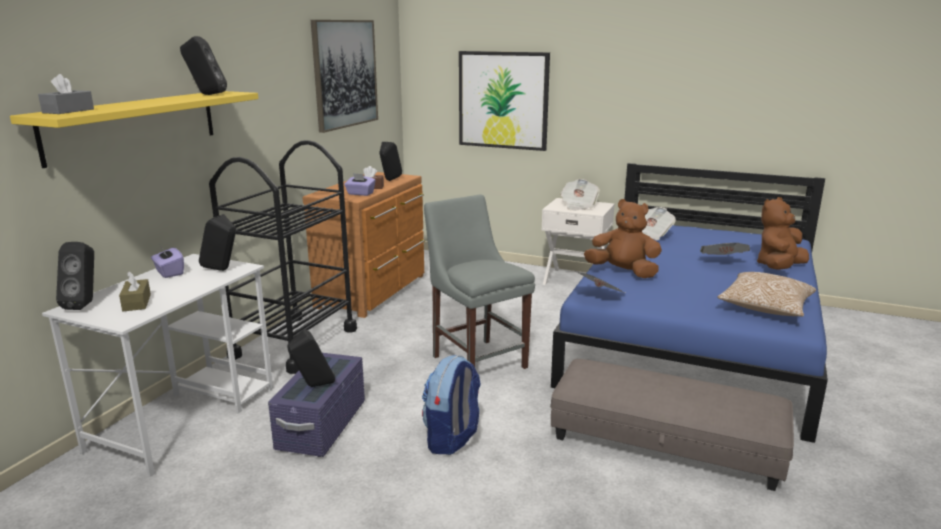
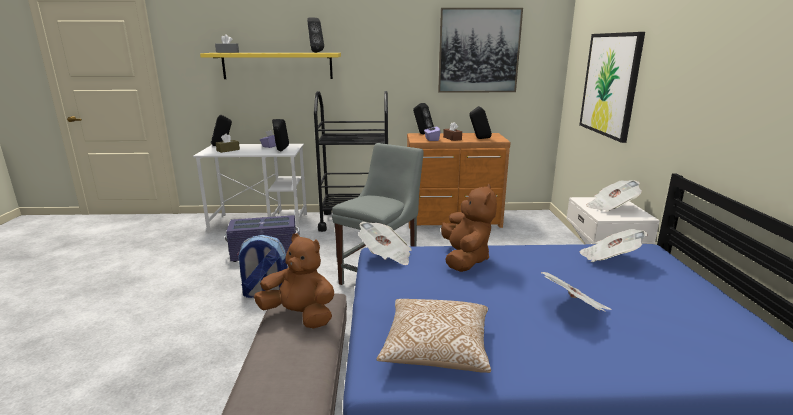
camera: 65 degrees right, 0 degrees up
black speaker [288,329,335,387] -> black speaker moved to [413,103,434,134]
brown plush toy [757,197,809,270] -> brown plush toy moved to [254,233,334,328]

